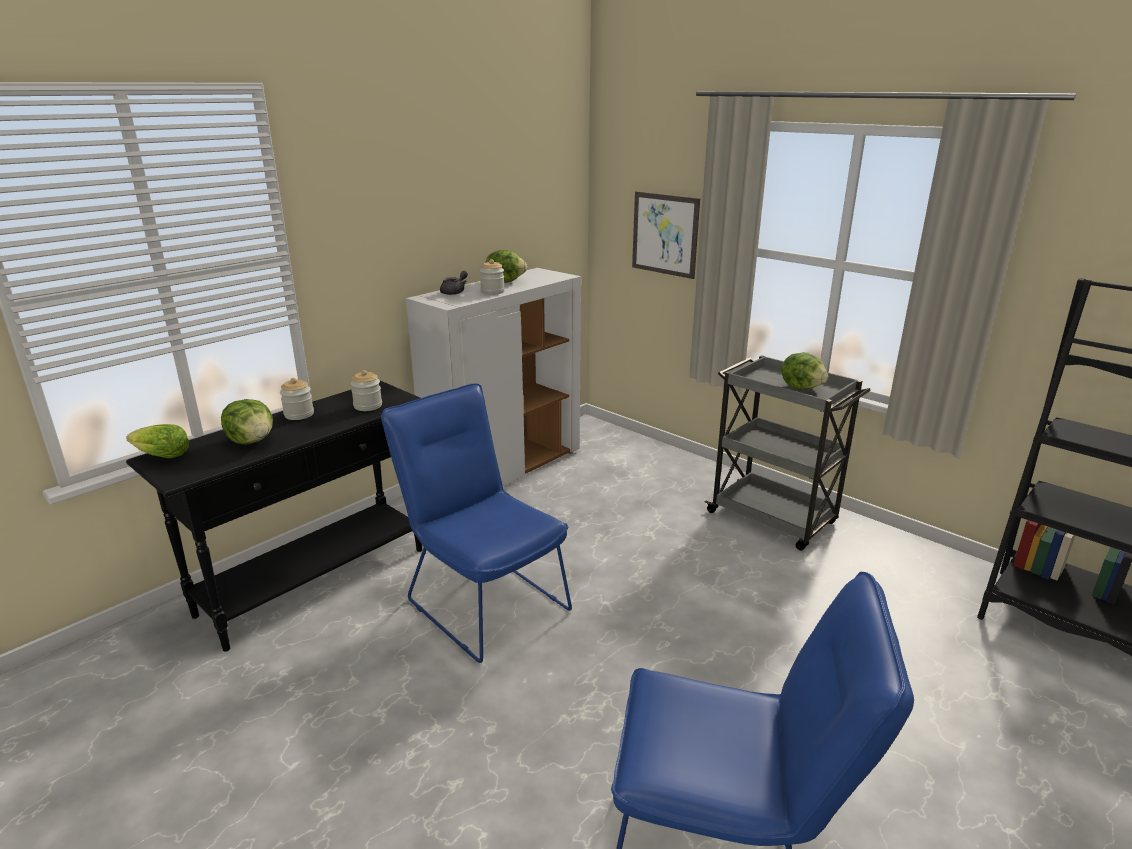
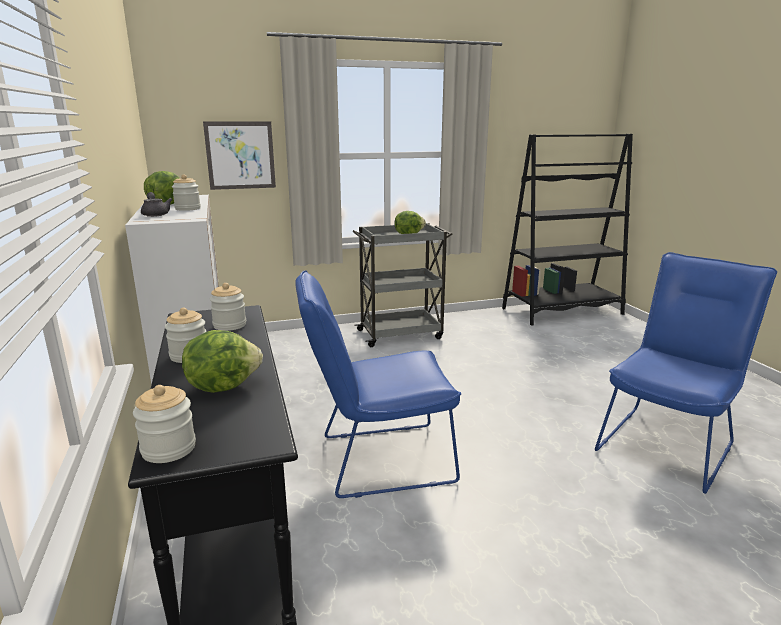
camera: 60 degrees left, 5 degrees down
lettuce [126,424,189,458] -> jar [133,385,196,463]

